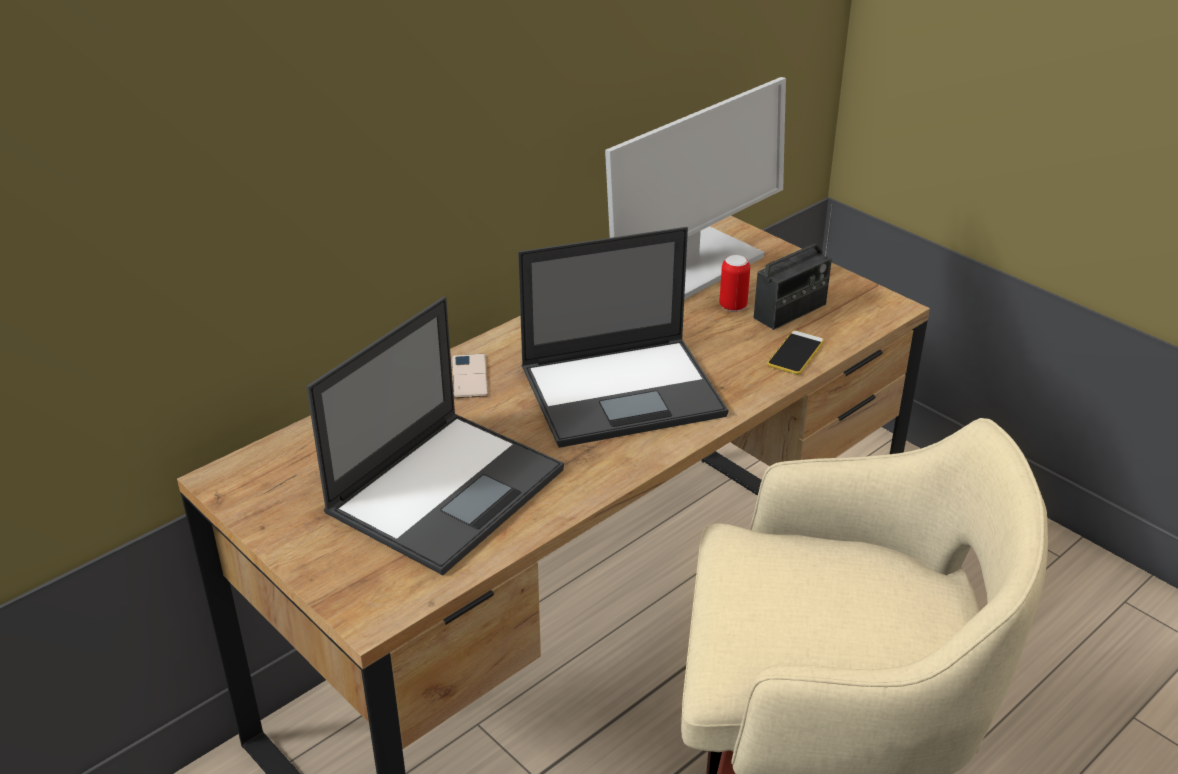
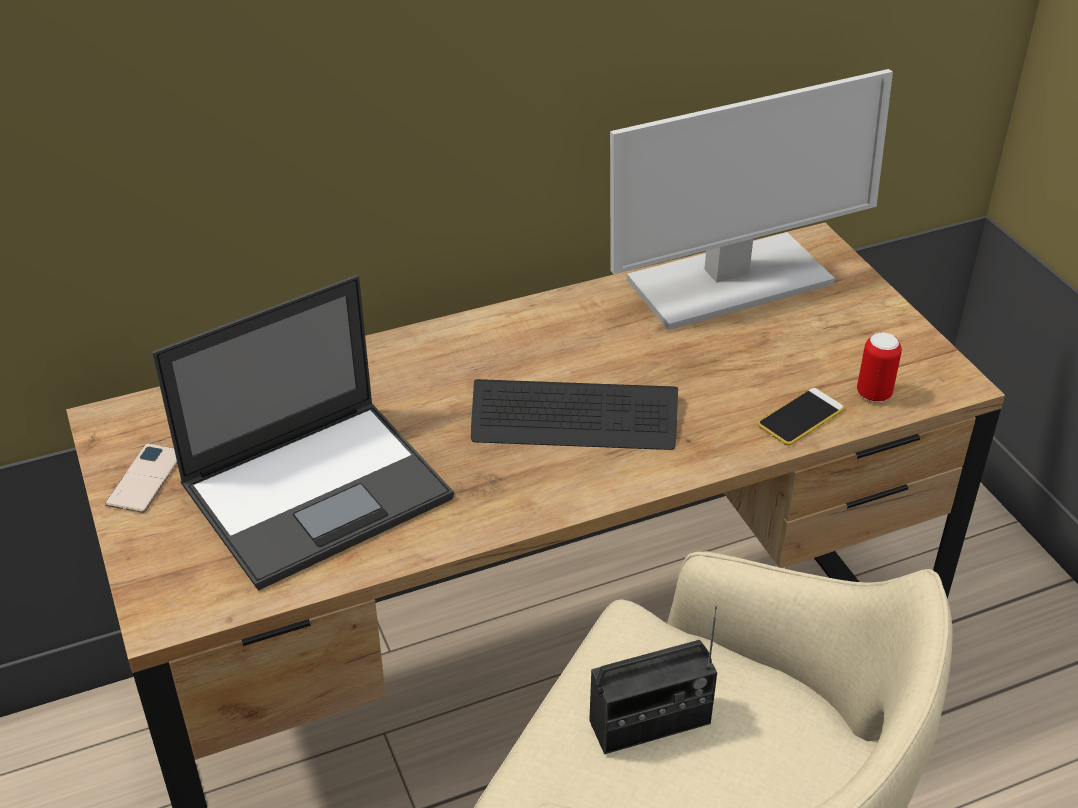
camera: 20 degrees right, 5 degrees up
phone [452,354,488,398] -> phone moved to [105,443,177,513]
laptop [518,227,728,448] -> keyboard [471,379,678,450]
can [719,255,750,312] -> can moved to [857,333,902,403]
radio [754,204,833,330] -> radio moved to [589,606,717,754]

